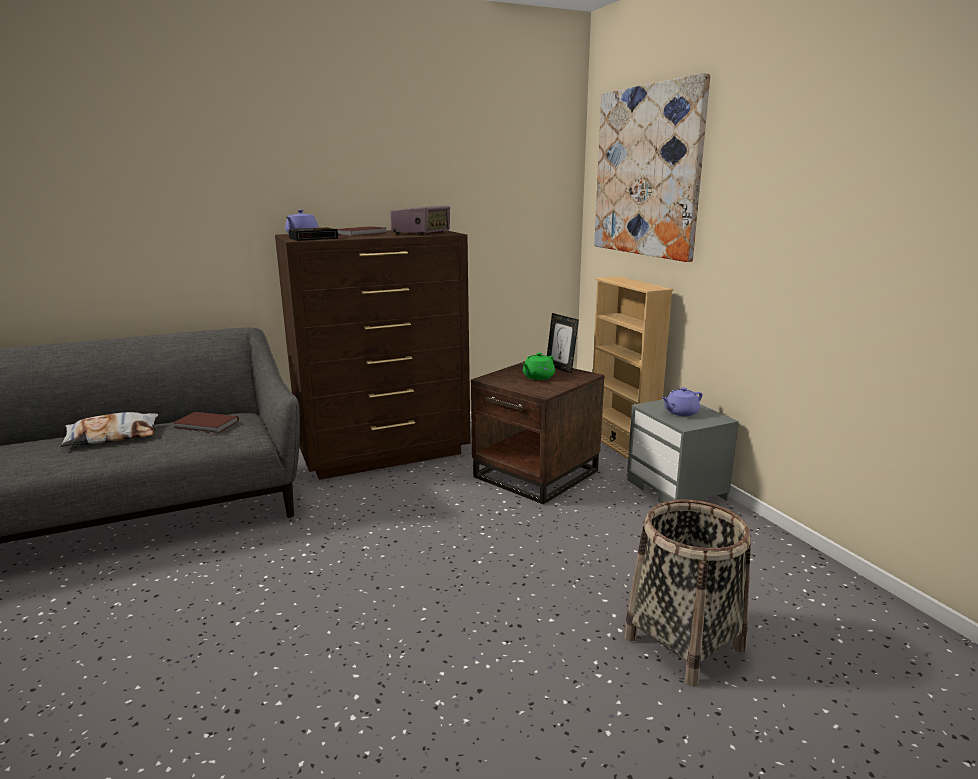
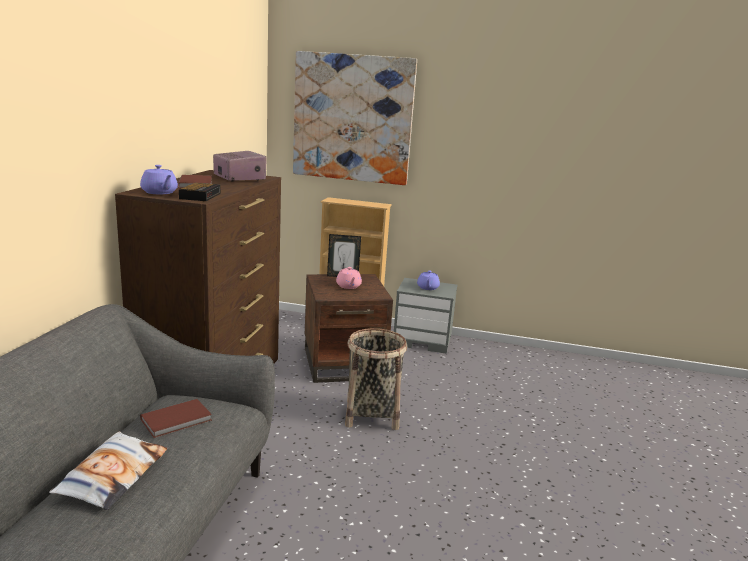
camera: 55 degrees left, 0 degrees up
green teapot [523,352,555,380] -> pink teapot [336,267,362,289]
basket [624,500,751,686] -> basket moved to [345,328,407,430]

